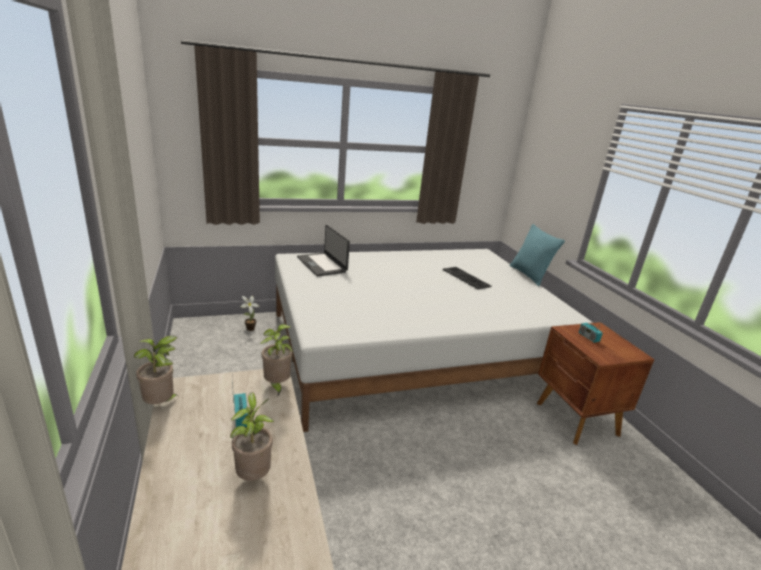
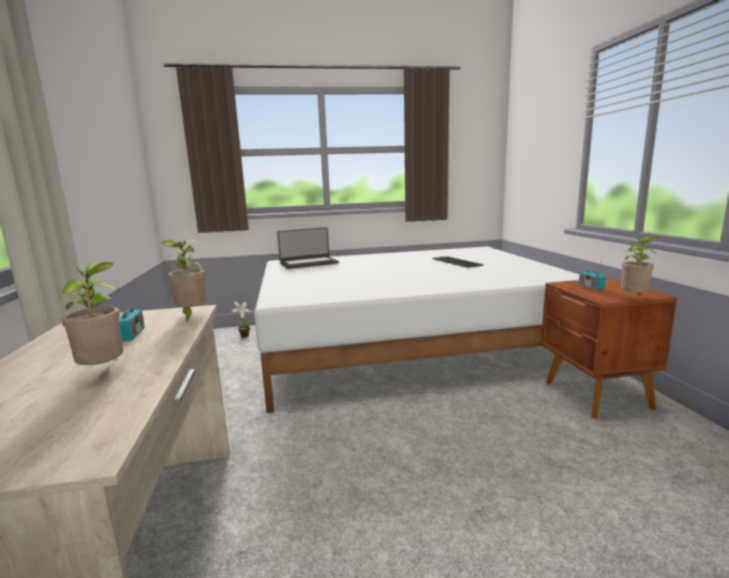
camera: 10 degrees right, 10 degrees down
potted plant [134,336,180,404] -> potted plant moved to [621,236,659,295]
laptop [297,225,350,276] -> laptop turned 90 degrees counterclockwise [277,227,339,269]
turquoise pillow [510,224,565,286] -> none

